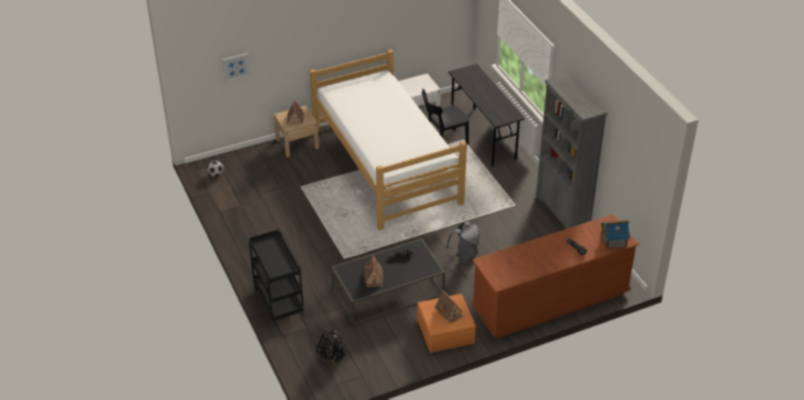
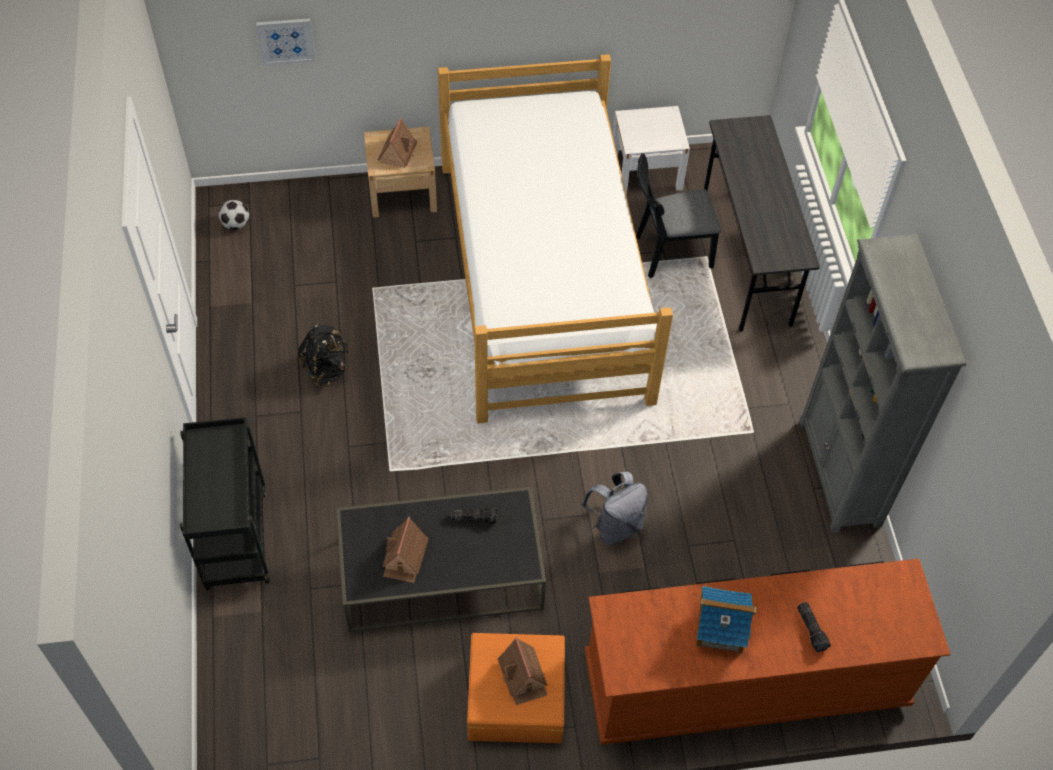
camera: 15 degrees right, 15 degrees up
black backpack [315,328,346,366] -> black backpack moved to [297,324,349,387]
toy house [601,220,630,249] -> toy house moved to [696,586,756,654]

